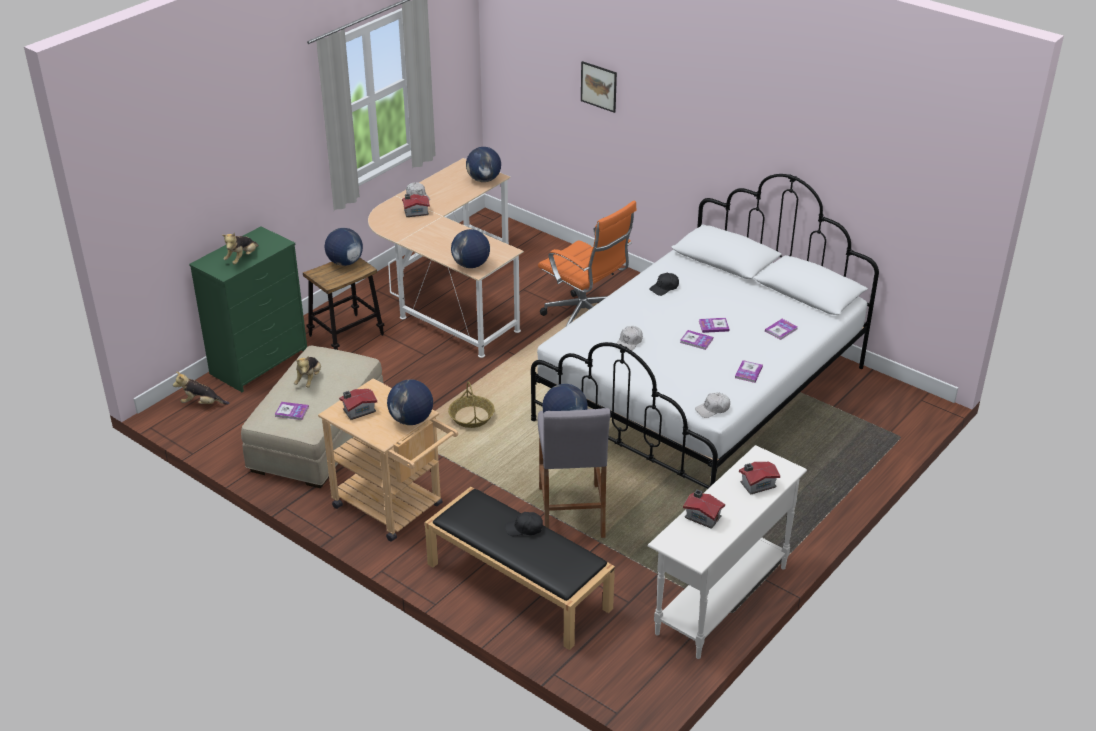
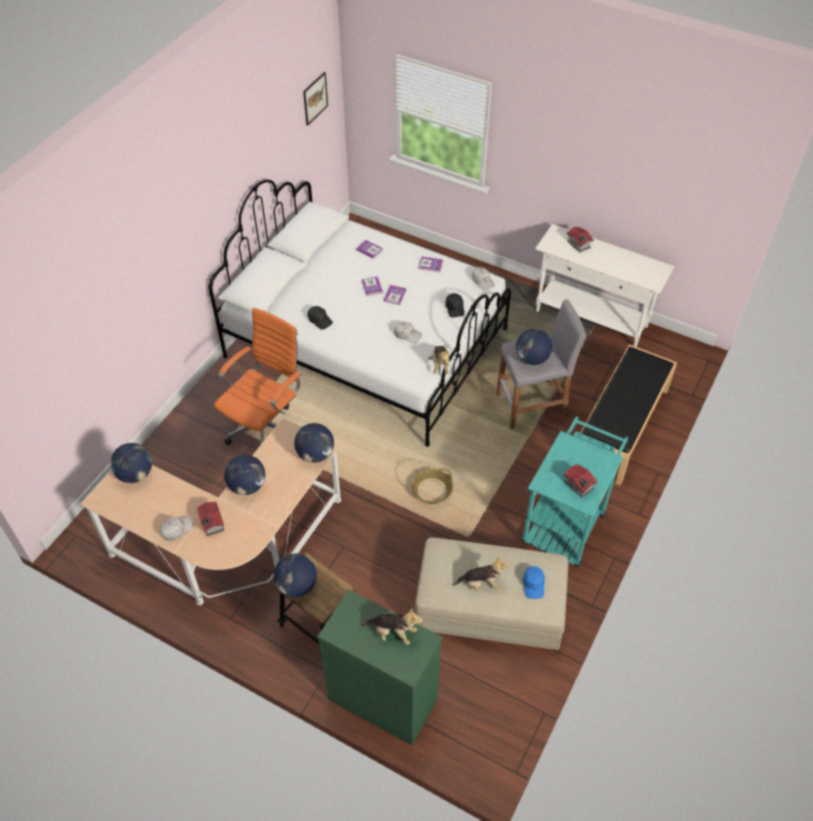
camera: 100 degrees left, 15 degrees up
plush toy [173,372,229,405] -> plush toy moved to [428,346,450,374]
book [274,402,309,420] -> blue cap [523,566,545,599]
beige cart [318,378,458,542] -> turquoise cart [521,416,628,567]
globe [387,379,433,425] -> globe moved to [224,455,265,495]
black cap [505,512,543,536] -> black cap moved to [445,293,465,317]
picture [581,61,617,113] -> picture moved to [303,72,328,125]
toy house [683,489,725,529] -> none

